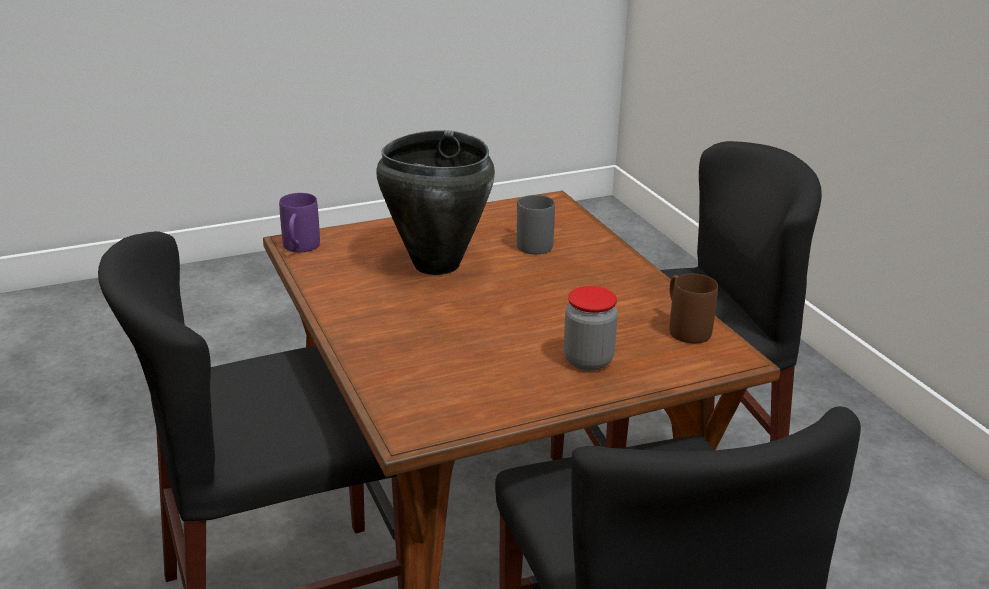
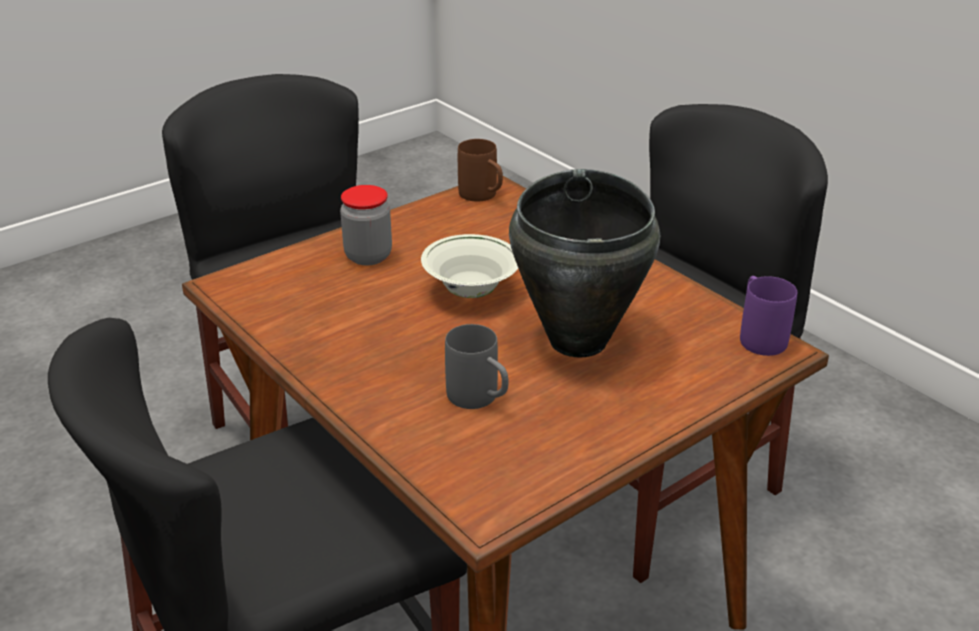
camera: 165 degrees right, 5 degrees up
brown mug [670,274,718,344] -> brown mug moved to [458,139,503,202]
none -> white bowl [421,234,518,298]

